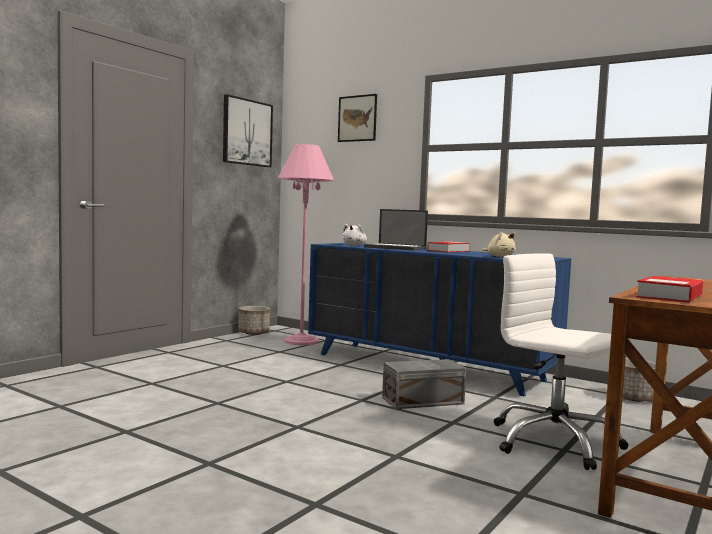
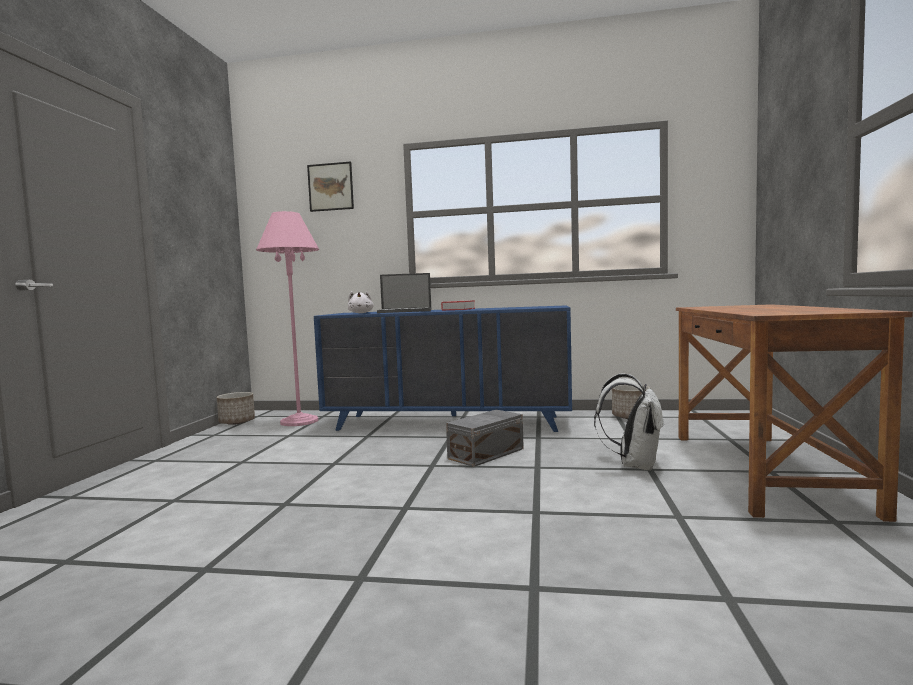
camera: 25 degrees left, 0 degrees up
picture [223,94,273,167] -> none
beige plush toy [481,232,516,257] -> none
white office chair [494,253,629,470] -> white backpack [594,373,665,471]
book [636,276,703,303] -> none

